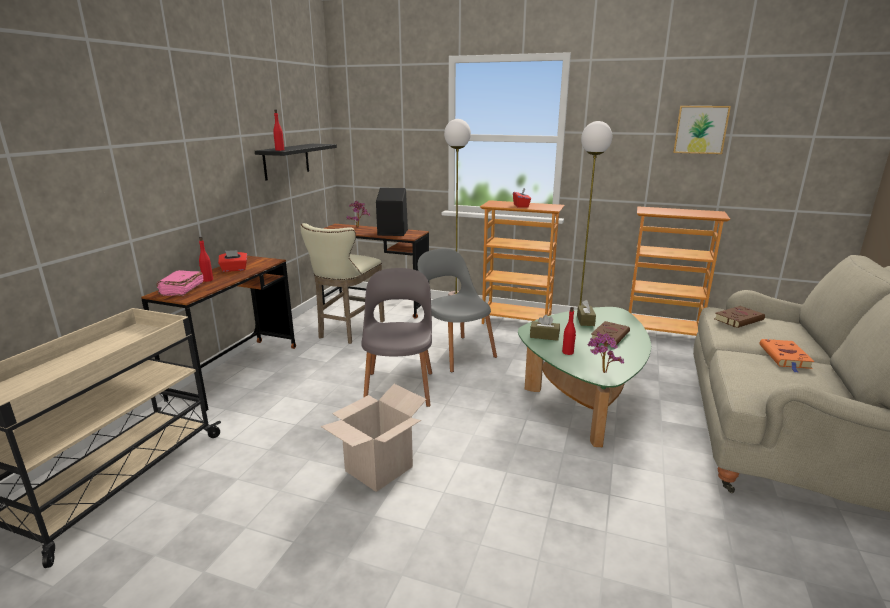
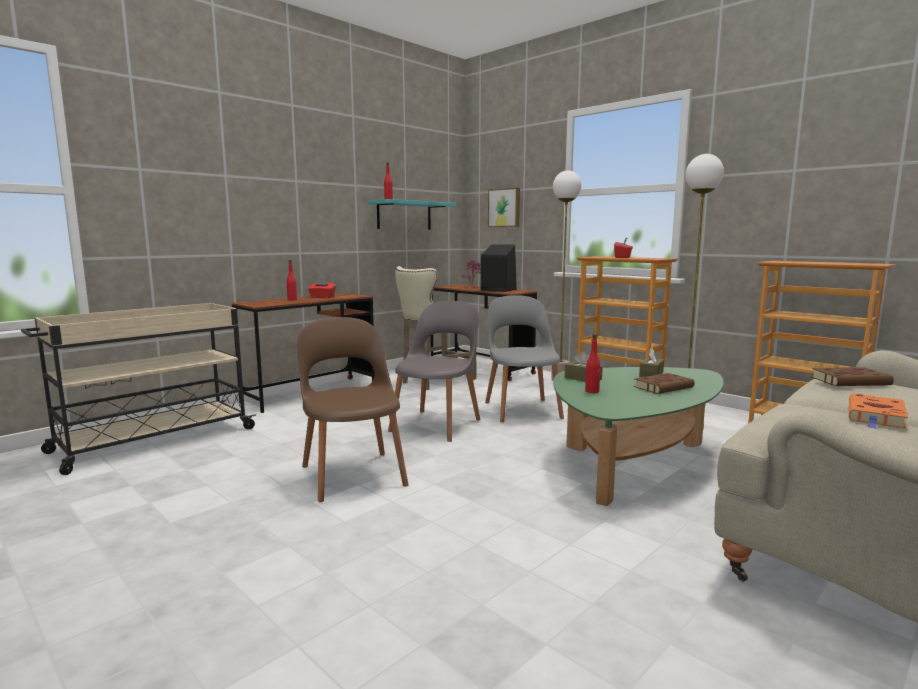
camera: 25 degrees right, 10 degrees down
pink book [157,270,204,296] -> none
black shelf [255,144,337,180] -> turquoise shelf [368,199,456,229]
cardboard box [320,384,427,492] -> brown chair [298,317,408,502]
potted plant [588,332,624,373] -> none
picture [673,106,731,154] -> picture moved to [488,188,520,227]

